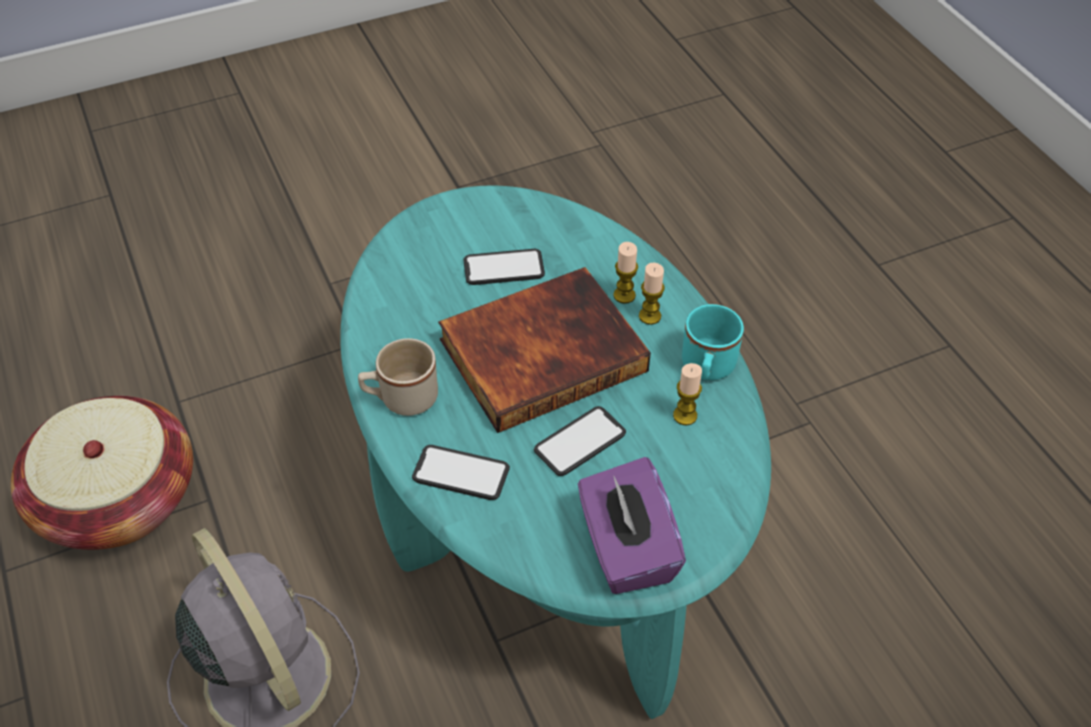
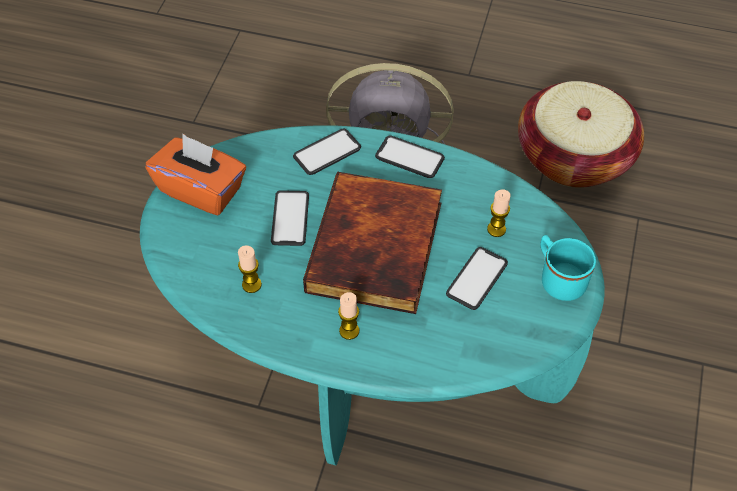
camera: 130 degrees right, 5 degrees up
beige mug [358,338,438,416] -> phone [375,136,445,178]
purple tissue box [578,457,686,594] -> orange tissue box [146,133,246,216]
candle [613,242,638,304] -> candle moved to [487,189,511,237]
turquoise mug [682,304,744,380] -> turquoise mug moved to [540,235,596,301]

